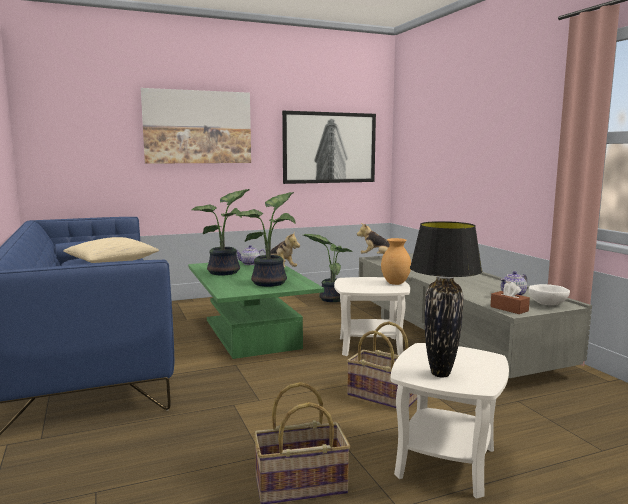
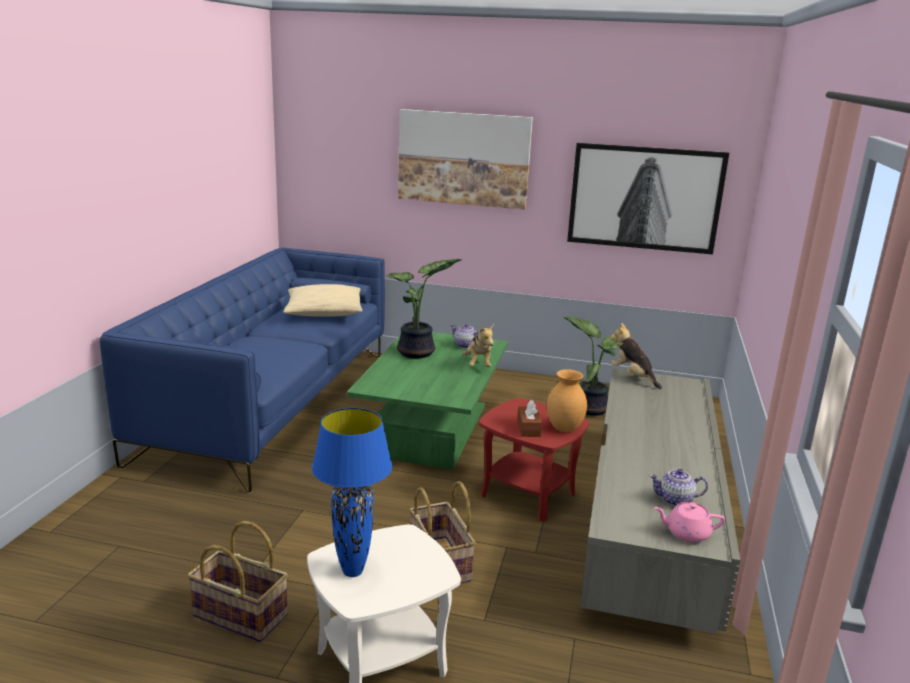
camera: 35 degrees right, 10 degrees up
potted plant [235,192,296,287] -> none
white side table [334,277,410,356] -> red side table [479,398,589,521]
black table lamp [410,221,482,377] -> blue table lamp [312,408,392,577]
brown tissue box [490,282,530,314] -> brown tissue box moved to [517,400,542,437]
white bowl [528,284,570,305] -> pink teapot [654,502,725,542]

